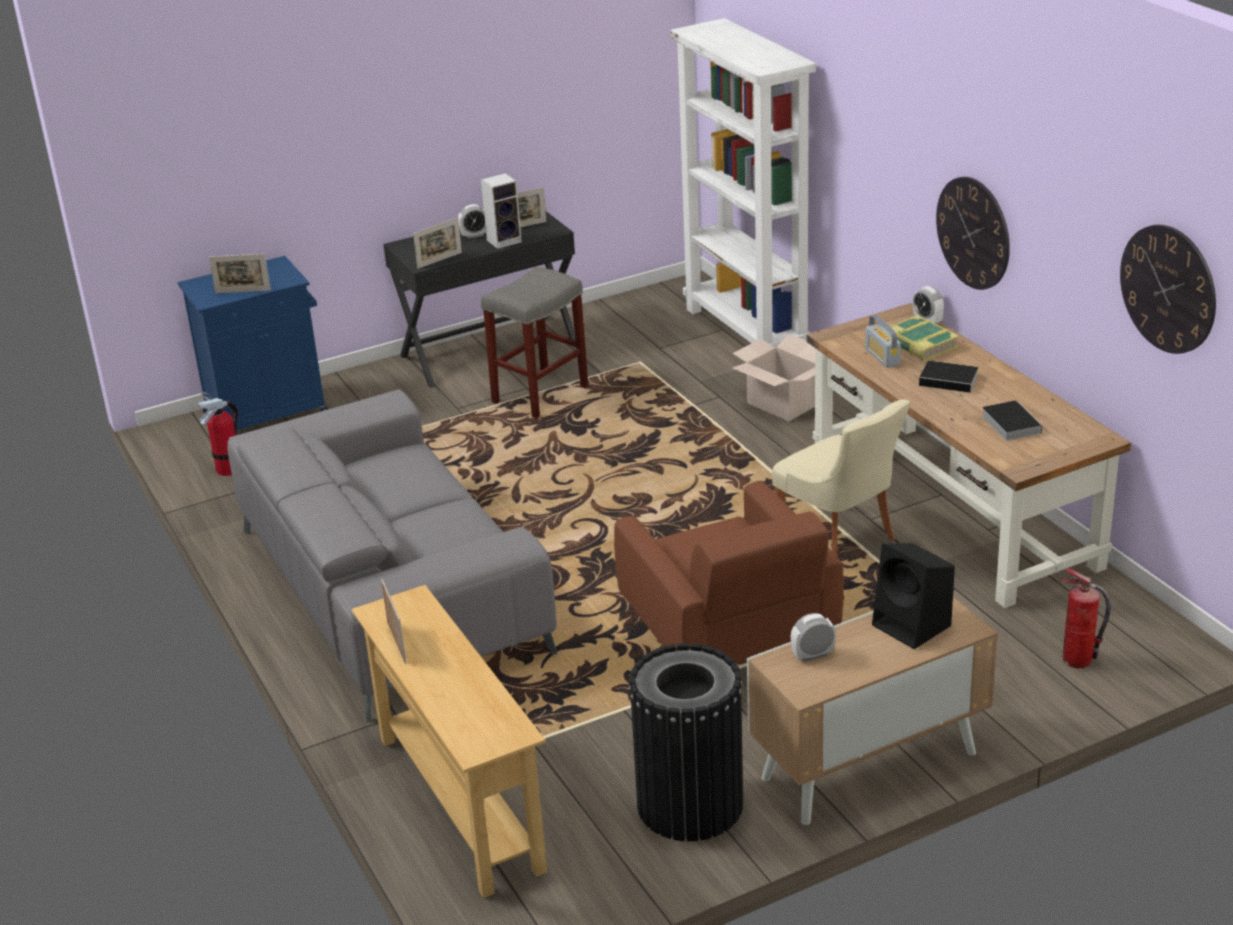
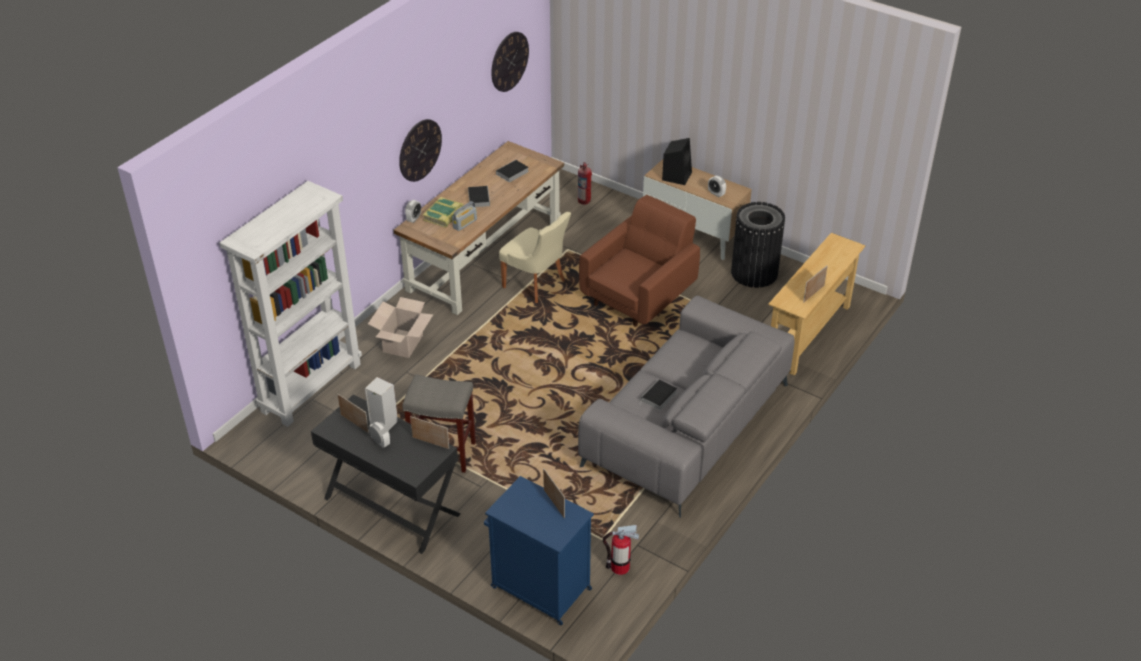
camera: 120 degrees left, 10 degrees up
beige chair [772,399,910,556] -> beige chair turned 105 degrees clockwise [499,212,571,303]
none -> book [639,379,677,410]

